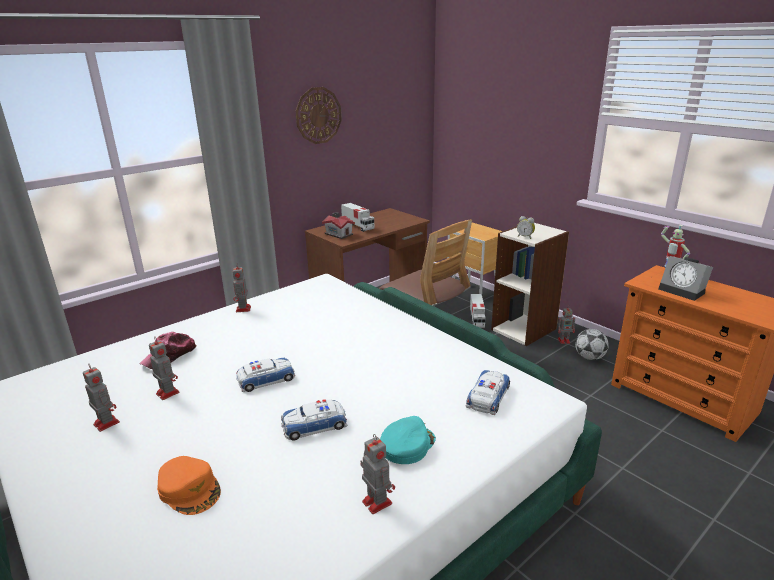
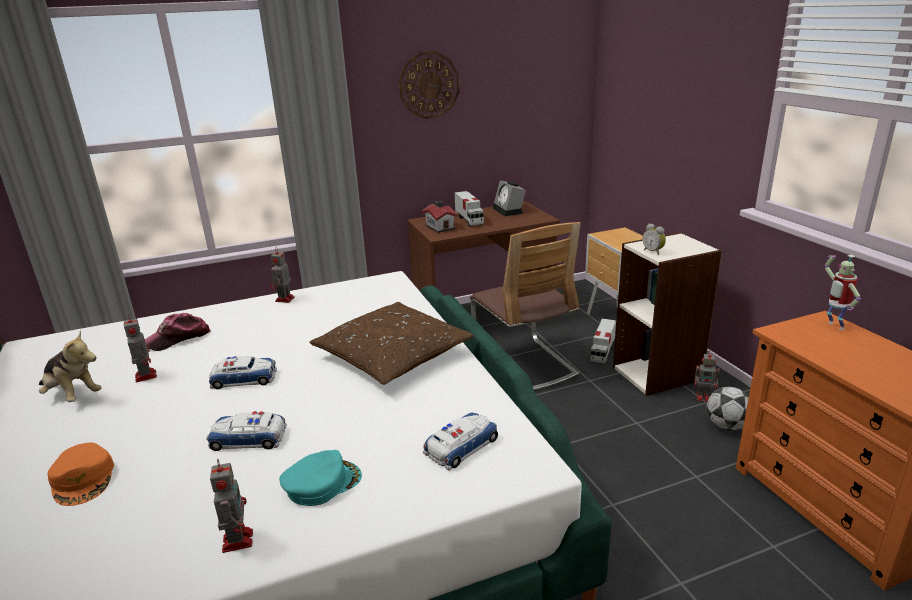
camera: 20 degrees right, 0 degrees up
toy robot [83,364,120,432] -> plush toy [39,330,102,402]
alarm clock [658,256,713,301] -> alarm clock moved to [493,180,526,216]
none -> brown pillow [310,302,474,385]

